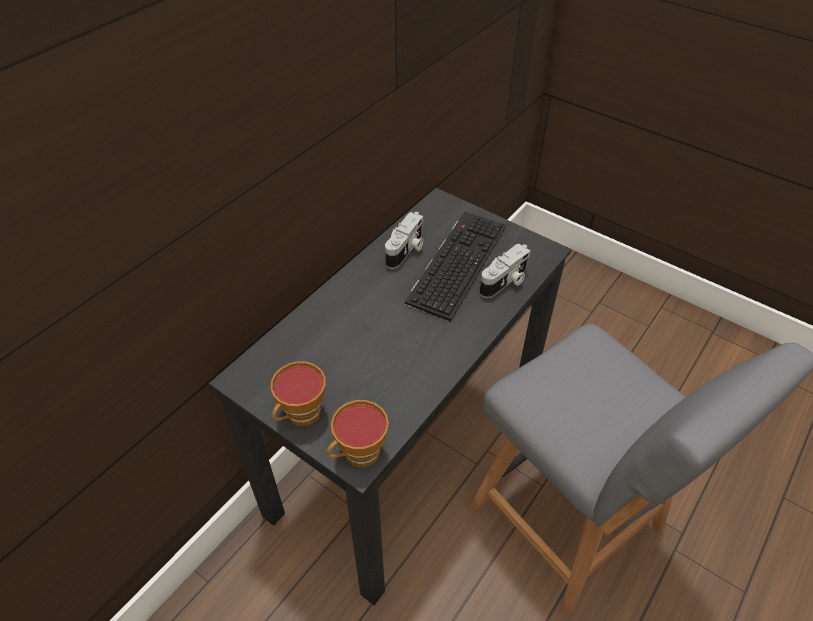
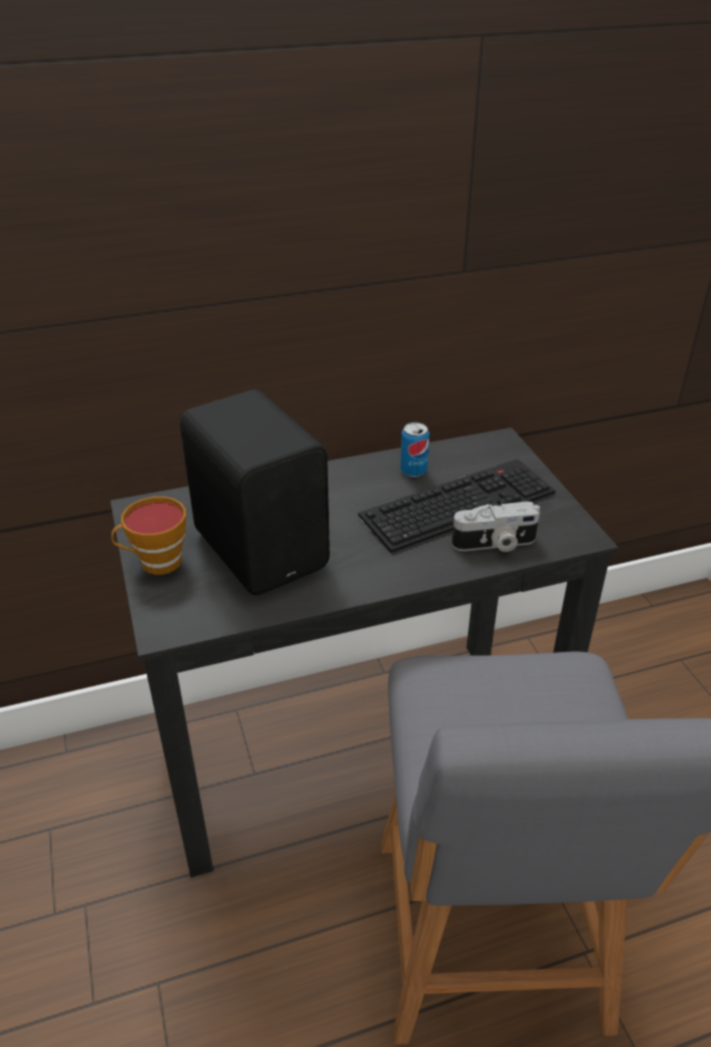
camera: 35 degrees right, 10 degrees down
cup [327,400,389,467] -> none
camera [385,212,424,269] -> can [400,422,430,477]
none -> black speaker [180,390,330,595]

